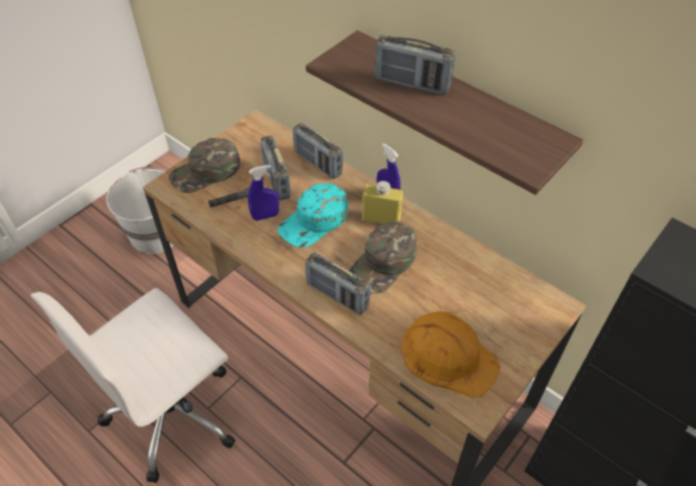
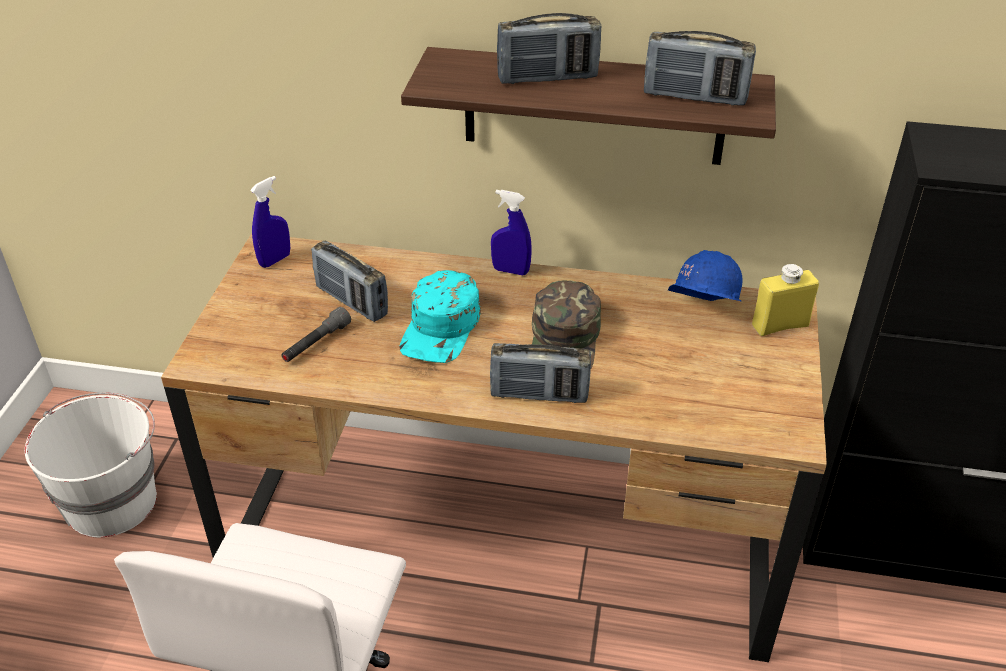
camera: 30 degrees left, 10 degrees down
green cap [168,138,240,193] -> none
blue spray bottle [248,165,279,221] -> blue spray bottle moved to [250,176,290,268]
radio [293,123,343,179] -> radio moved to [644,31,756,106]
yellow bottle [362,181,403,224] -> yellow bottle moved to [752,264,819,336]
orange hard hat [401,311,501,397] -> none
none -> blue hard hat [668,250,742,301]

